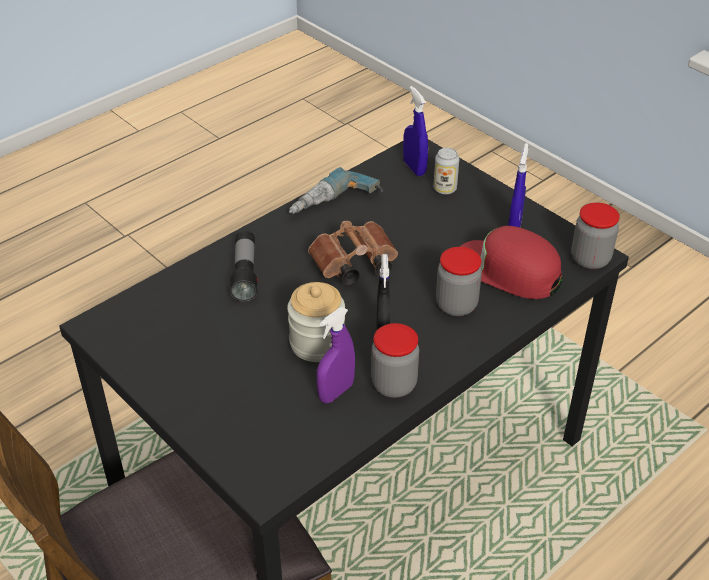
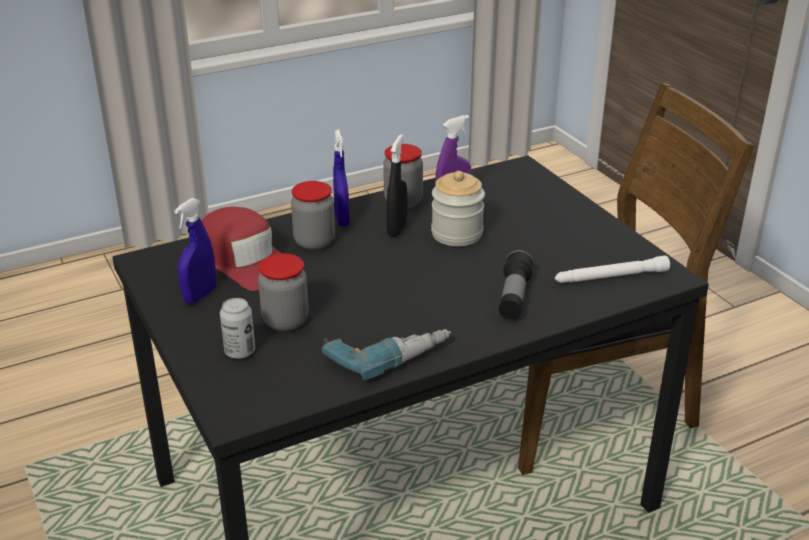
camera: 165 degrees left, 10 degrees down
brown binoculars [308,221,398,285] -> none
blue spray bottle [403,86,428,176] -> blue spray bottle moved to [333,130,350,227]
jar [571,202,620,269] -> jar moved to [258,253,308,331]
none -> white flashlight [555,256,670,283]

